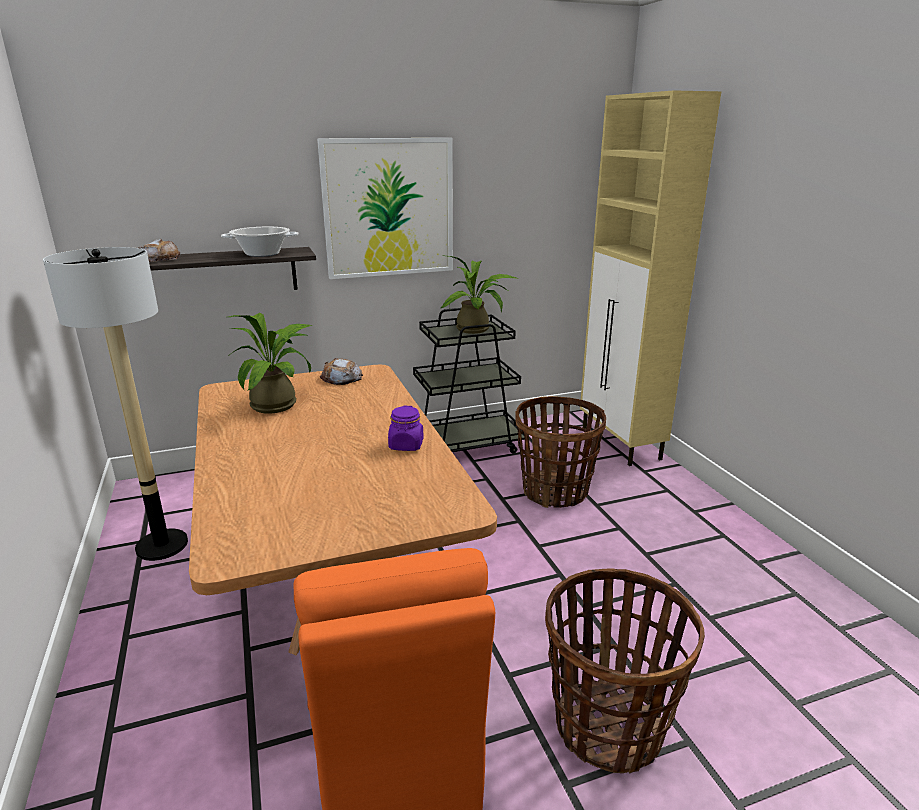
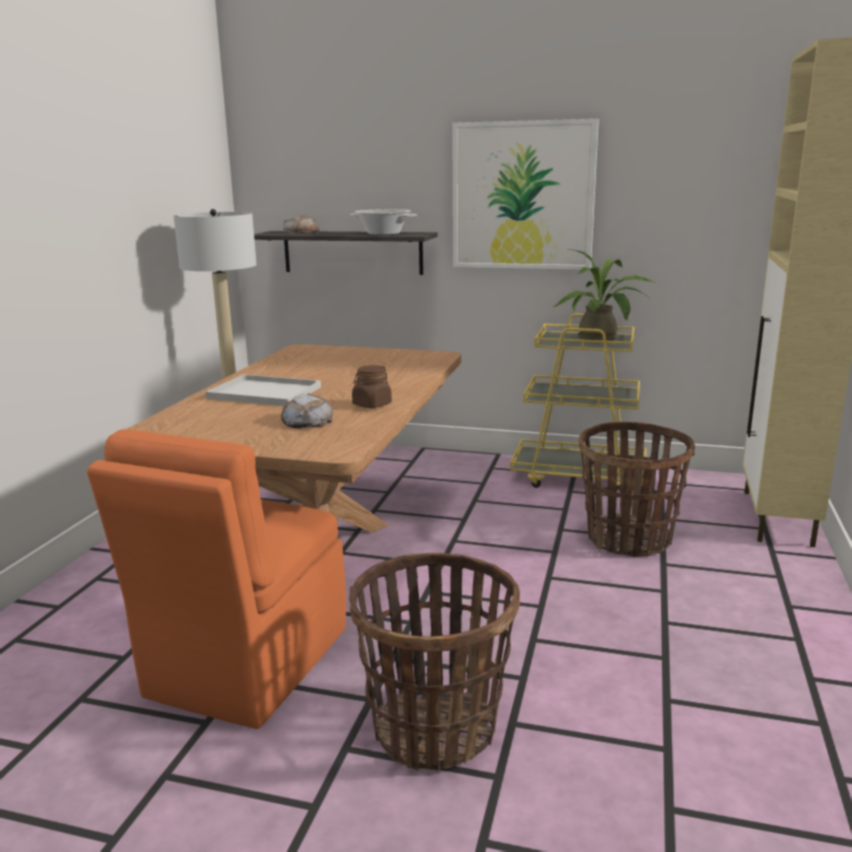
camera: 35 degrees right, 5 degrees down
potted plant [228,313,313,414] -> none
bread [320,358,363,385] -> bread moved to [281,393,333,429]
purple jar [388,406,424,451] -> brown jar [352,365,392,408]
black cart [413,308,525,454] -> yellow cart [510,314,647,488]
none -> white tray [205,374,321,406]

